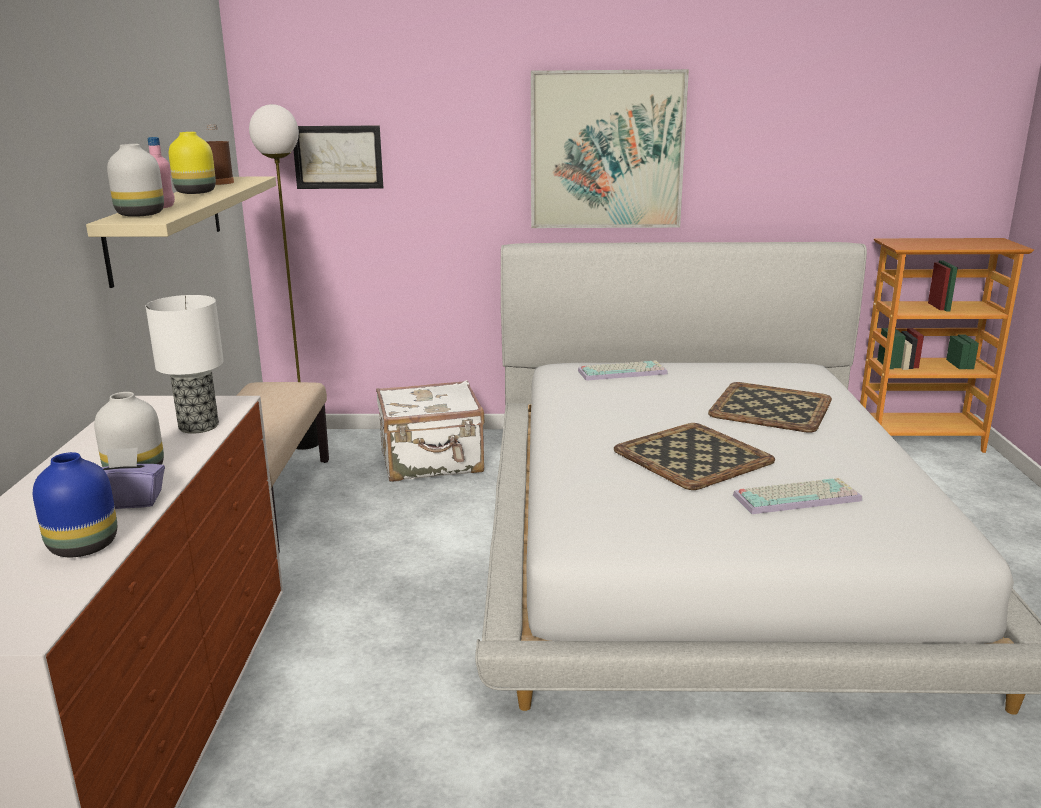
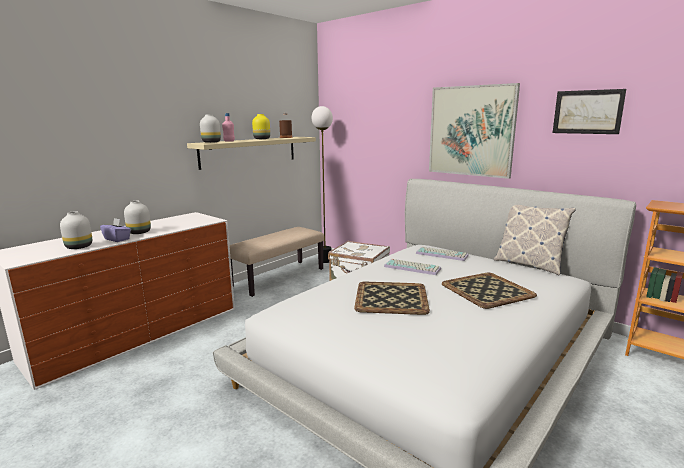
camera: 40 degrees right, 5 degrees down
blue vase [33,452,117,557] -> white vase [60,211,92,249]
table lamp [146,295,224,434] -> none
picture [293,126,383,189] -> picture moved to [553,89,626,134]
keyboard [733,478,862,514] -> keyboard moved to [384,259,441,275]
none -> pillow [493,205,576,276]

